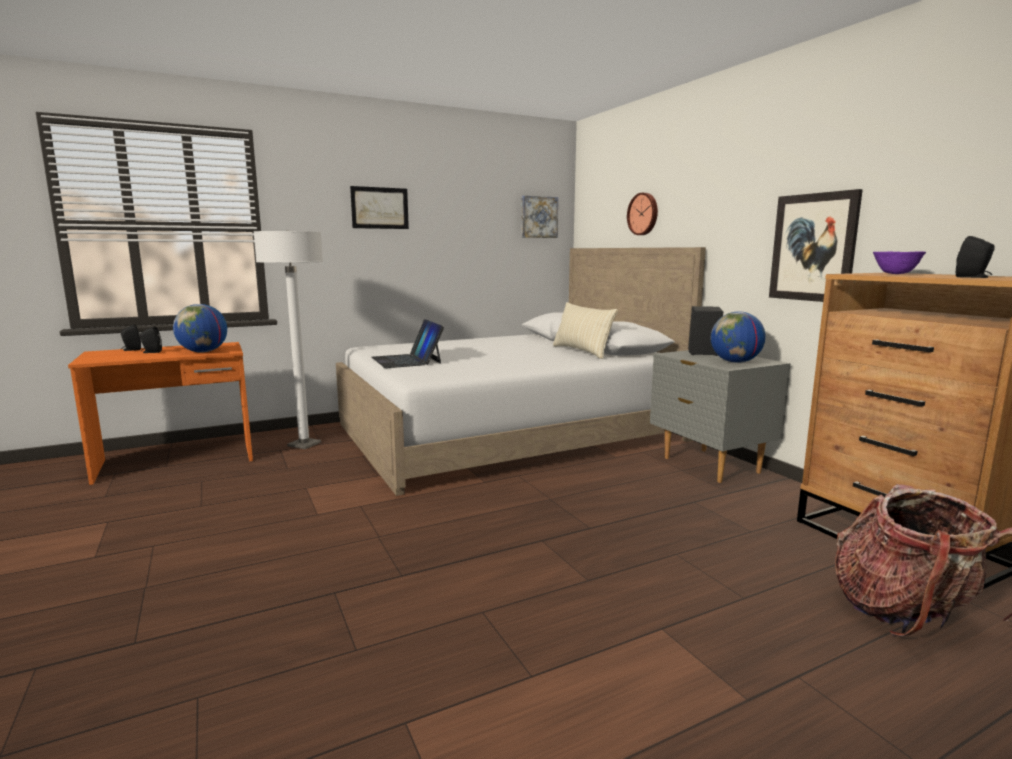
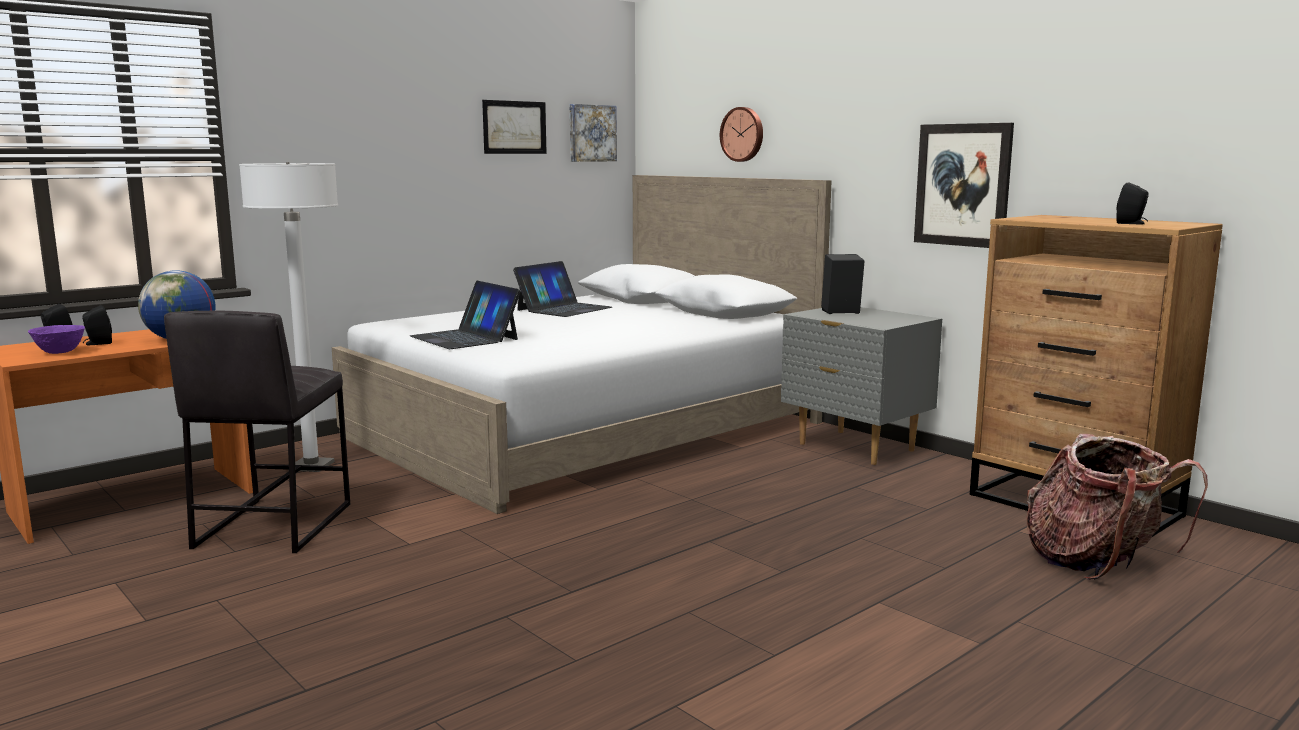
camera: 15 degrees left, 0 degrees up
picture [350,186,409,229] -> picture moved to [482,100,547,154]
beige pillow [553,302,618,359] -> none
globe [711,311,766,363] -> none
purple bowl [873,252,926,274] -> purple bowl moved to [28,325,85,354]
none -> grey stool [164,311,350,553]
none -> laptop [513,261,612,317]

